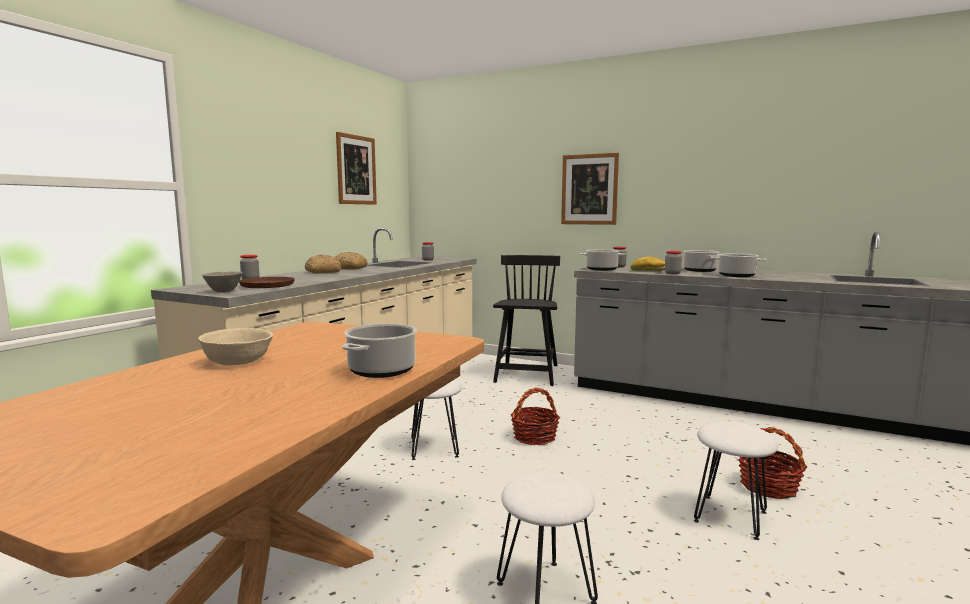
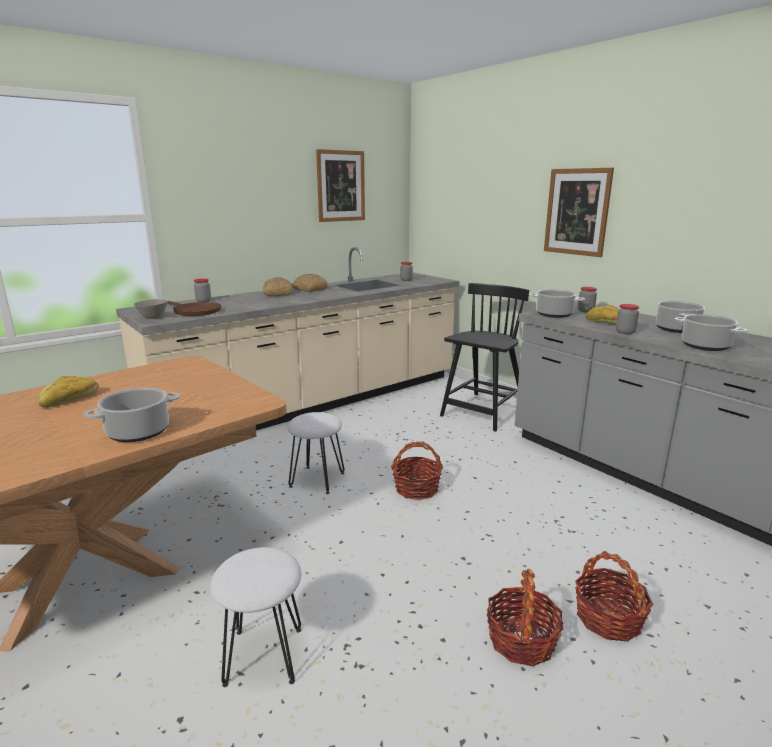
camera: 25 degrees right, 10 degrees up
beige bowl [198,328,273,365] -> bread [38,376,99,408]
white stool [694,421,778,540] -> basket [487,569,563,666]

